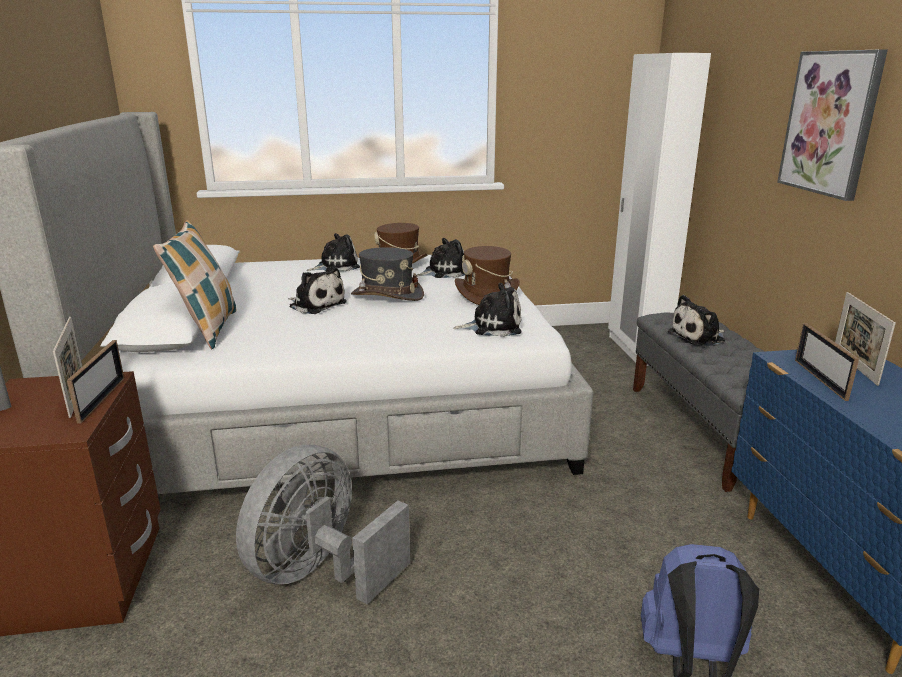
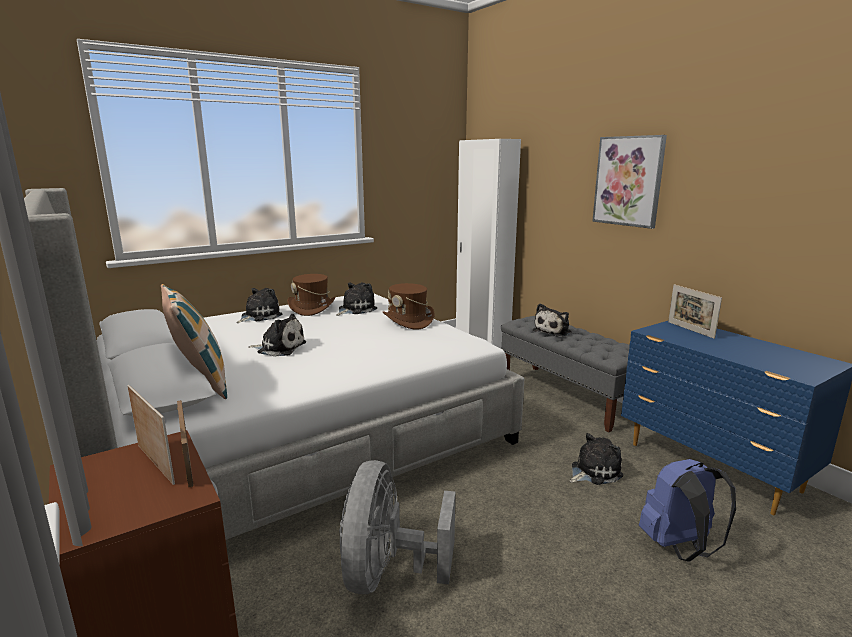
camera: 25 degrees left, 5 degrees down
grey hat [351,247,424,301] -> none
plush toy [453,283,522,337] -> plush toy moved to [570,433,623,485]
picture frame [795,323,859,401] -> none

